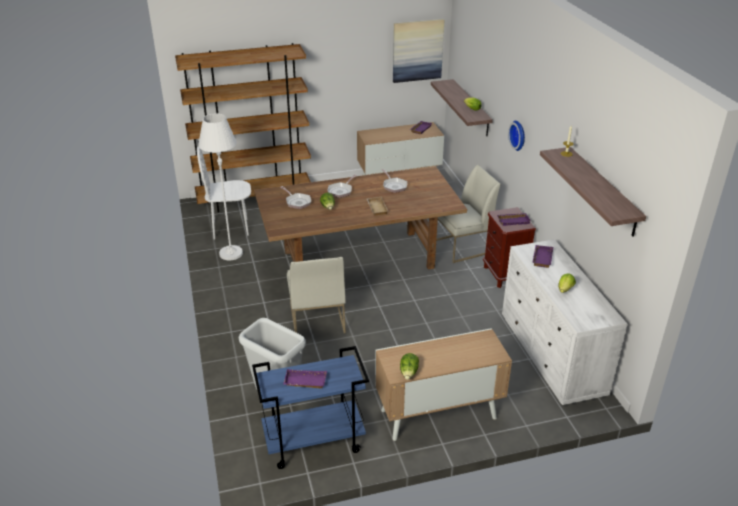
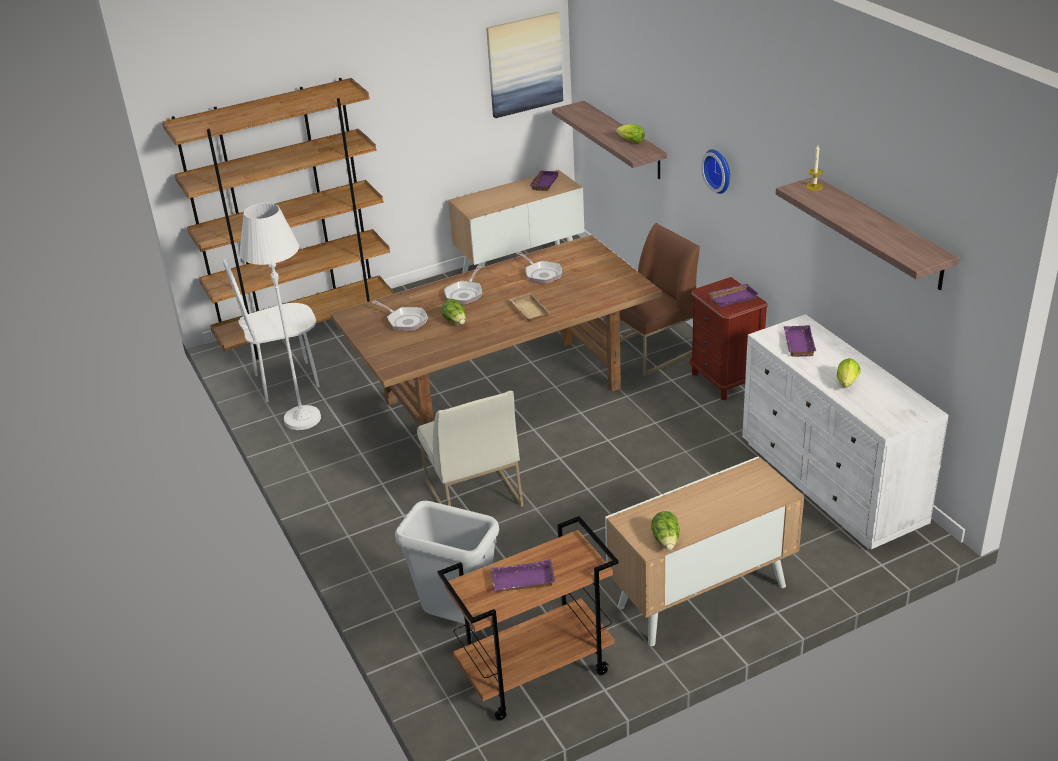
camera: 10 degrees left, 0 degrees up
blue cart [252,346,369,469] -> brown cart [437,516,619,721]
white chair [436,165,500,263] -> brown chair [603,223,700,376]

